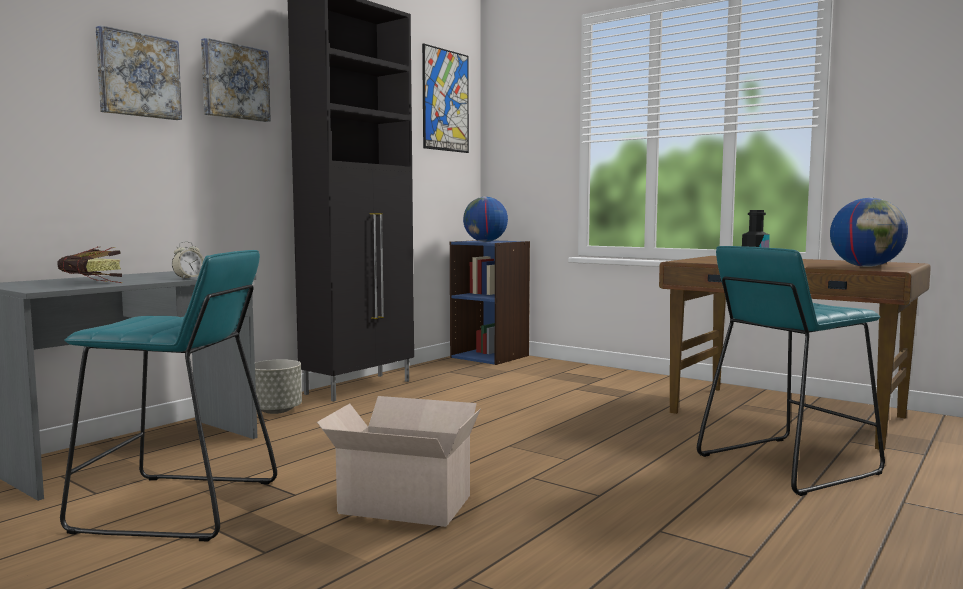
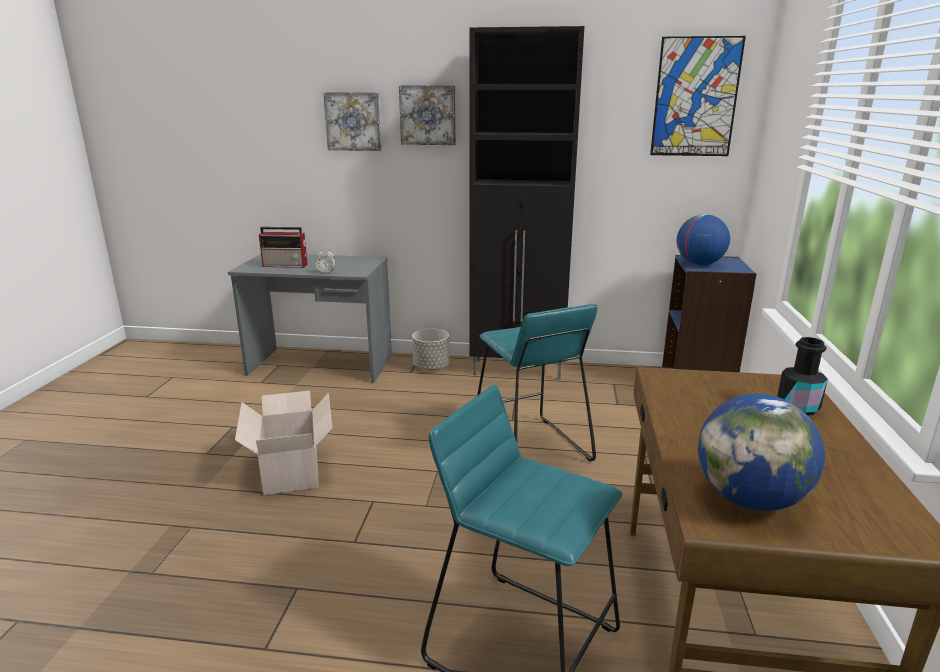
camera: 60 degrees right, 15 degrees up
book [57,247,122,283] -> radio [259,227,307,268]
turquoise stool [60,250,277,542] -> turquoise stool moved to [477,304,598,461]

